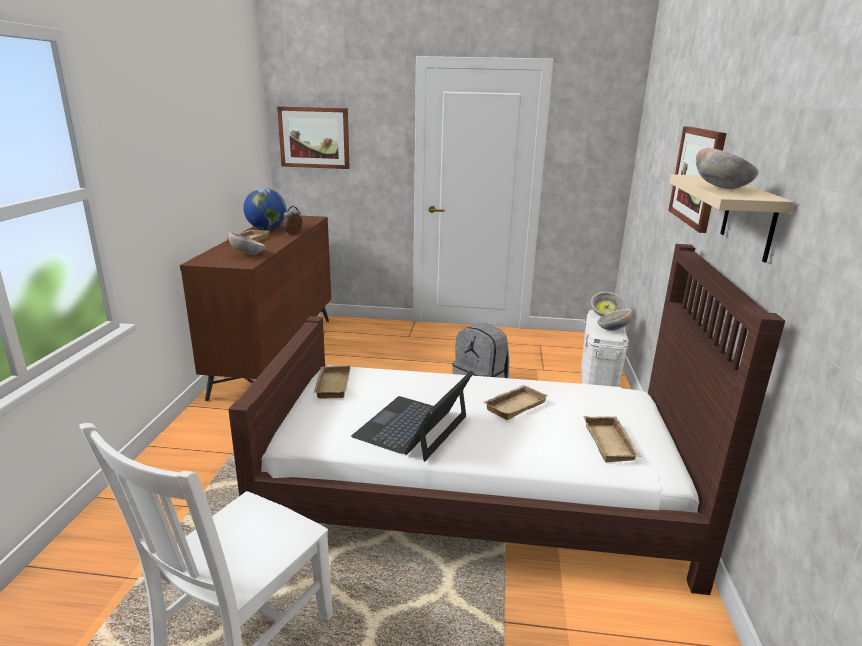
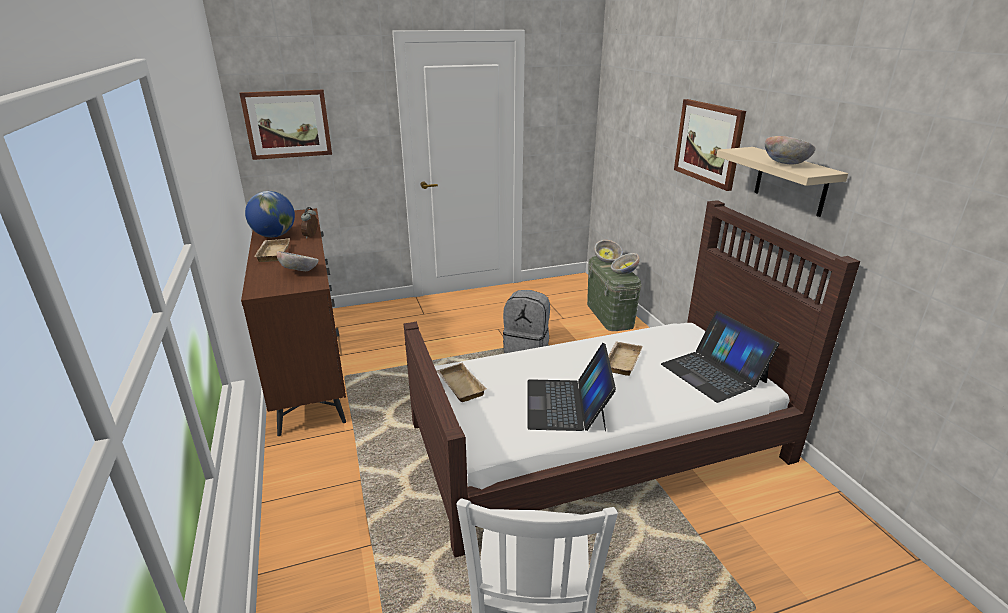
camera: 25 degrees left, 5 degrees up
white storage box [582,309,629,387] -> green storage box [587,256,642,331]
beige tray [583,416,642,462] -> laptop [661,311,779,403]

